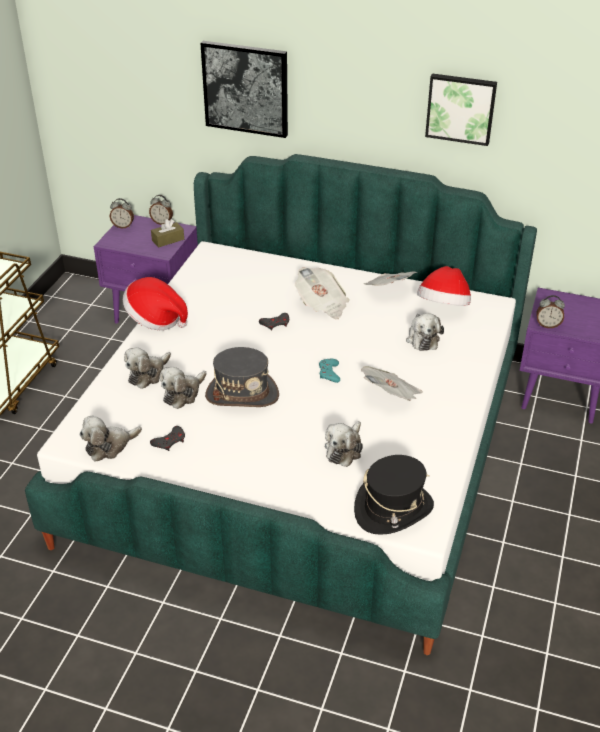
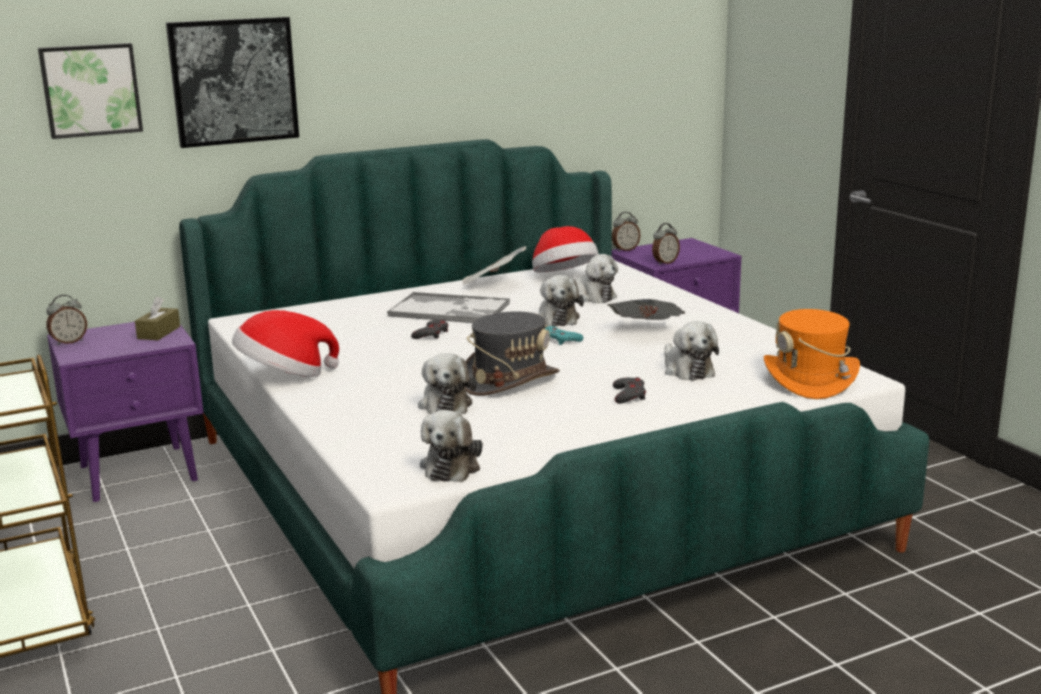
camera: 45 degrees left, 20 degrees down
plush toy [124,348,171,389] -> plush toy moved to [538,275,584,326]
alarm clock [149,195,173,225] -> alarm clock moved to [612,212,641,252]
grey game controller [150,426,185,451] -> grey game controller moved to [613,377,646,404]
newspaper [295,267,350,319] -> tray [387,292,510,323]
black hat [354,455,434,535] -> orange hat [764,309,860,399]
picture [425,73,497,146] -> picture moved to [38,43,143,139]

